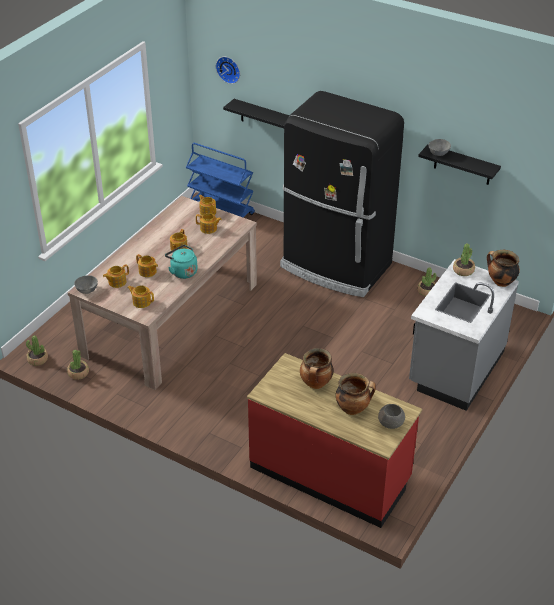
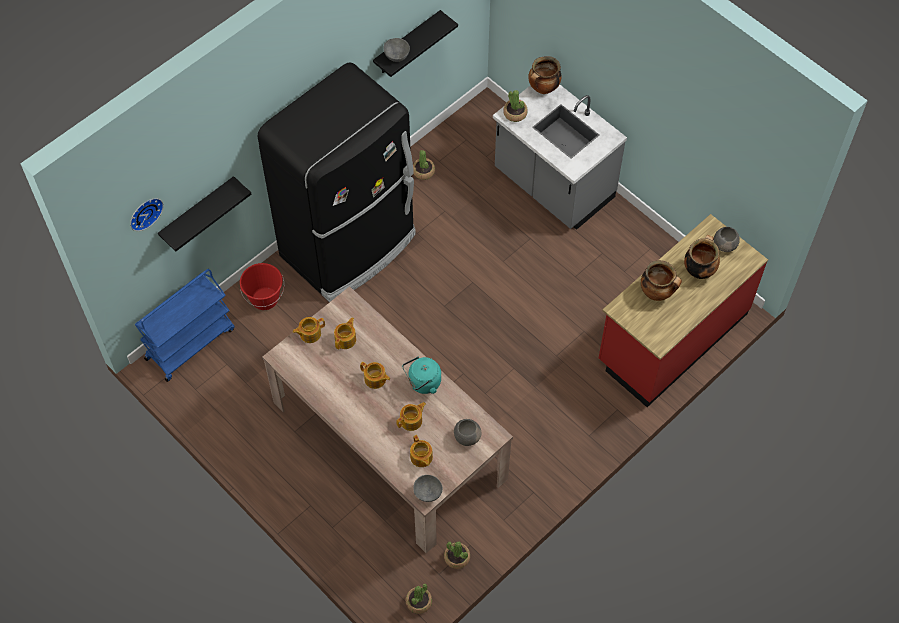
camera: 75 degrees left, 20 degrees up
teapot [127,286,154,308] -> grey bowl [454,419,481,446]
none -> red bucket [240,263,284,310]

